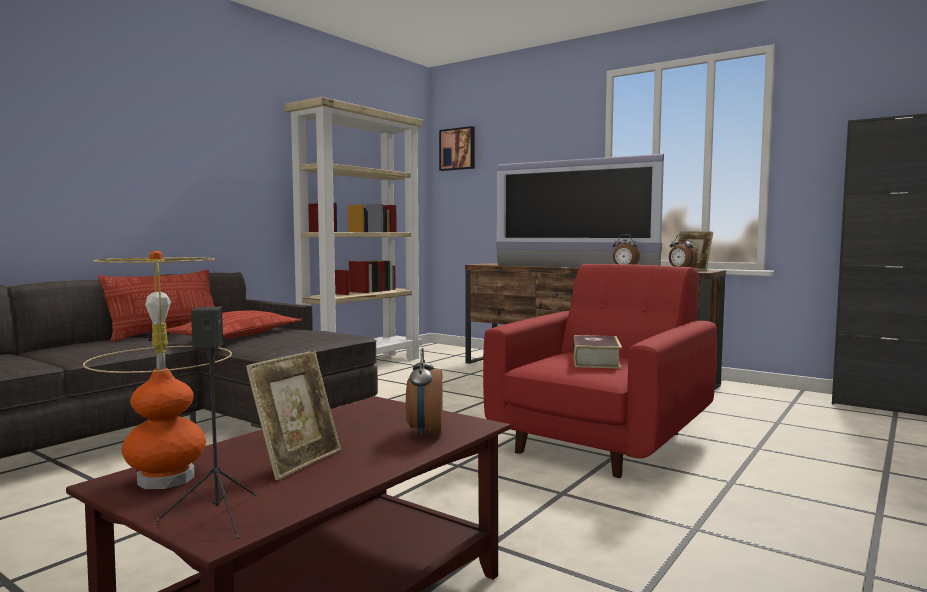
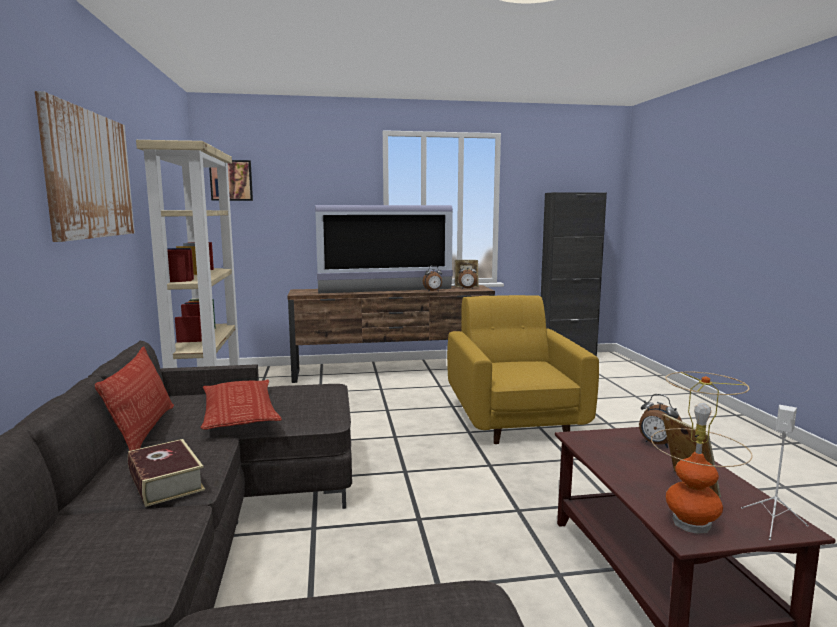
camera: 45 degrees left, 5 degrees up
black speaker [156,307,257,539] -> white speaker [741,405,809,540]
red armchair [483,264,717,478] -> yellow armchair [447,295,599,444]
book [573,335,622,369] -> book moved to [128,439,205,507]
none -> picture [35,91,135,242]

